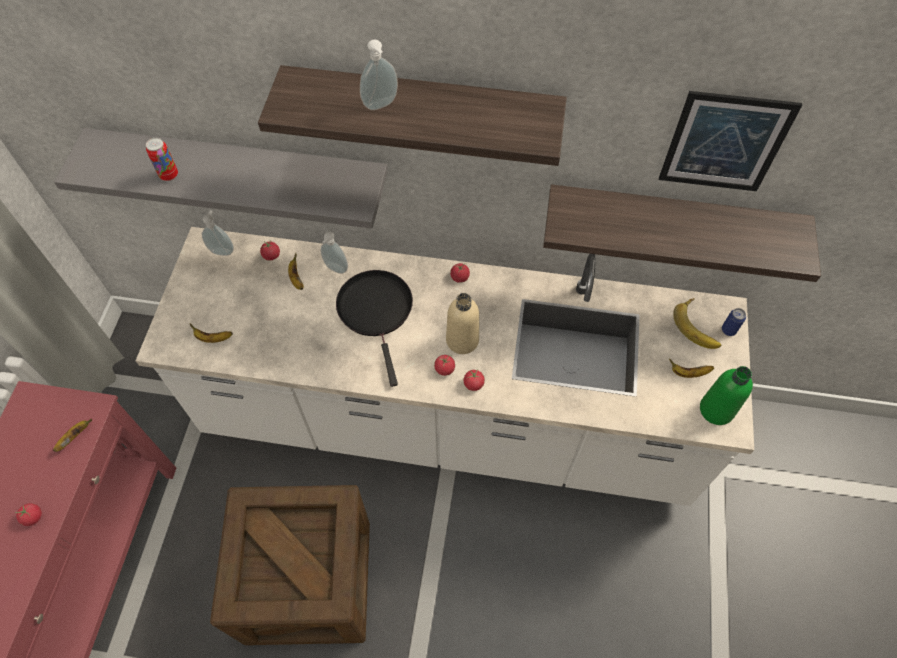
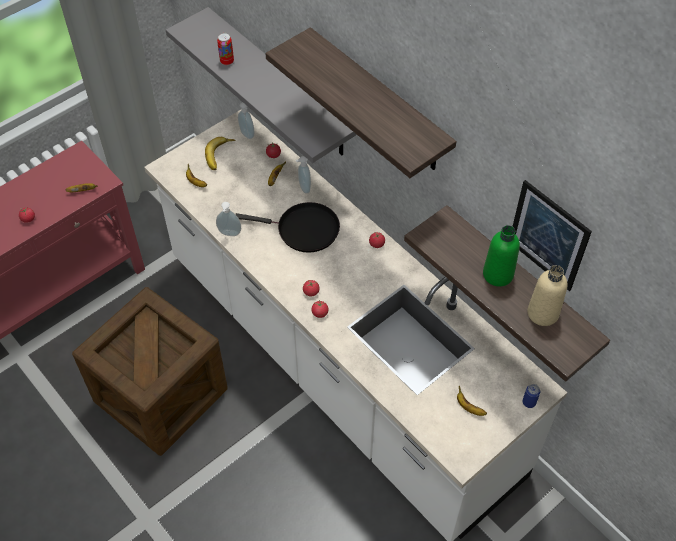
camera: 40 degrees right, 5 degrees down
black frying pan [336,270,413,387] -> black frying pan turned 75 degrees clockwise [235,202,340,253]
soap dispenser [360,39,398,110] -> soap dispenser moved to [216,202,241,236]
beige bottle [446,293,479,354] -> beige bottle moved to [527,265,567,326]
banana [673,298,721,349] -> banana moved to [205,137,236,170]
green bottle [700,366,753,425] -> green bottle moved to [483,225,520,287]

